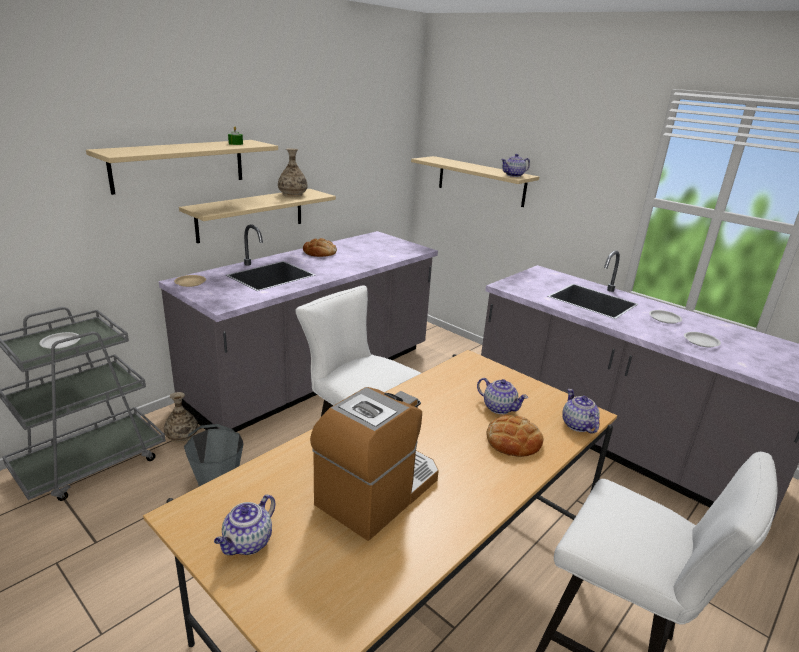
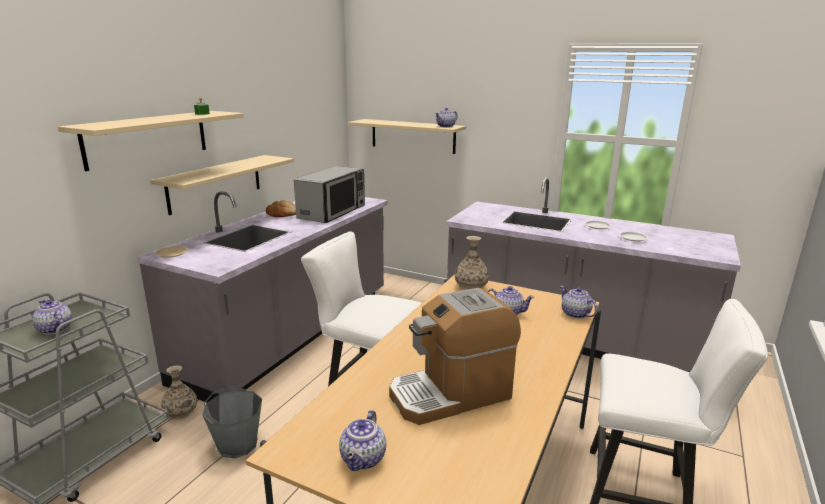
camera: 15 degrees left, 5 degrees down
white plate [39,332,80,349] -> teapot [32,300,72,334]
vase [278,148,308,197] -> vase moved to [455,236,489,290]
coffee machine [310,387,439,541] -> coffee machine turned 135 degrees counterclockwise [389,288,521,425]
bread [486,415,543,457] -> none
none -> microwave [294,166,365,223]

